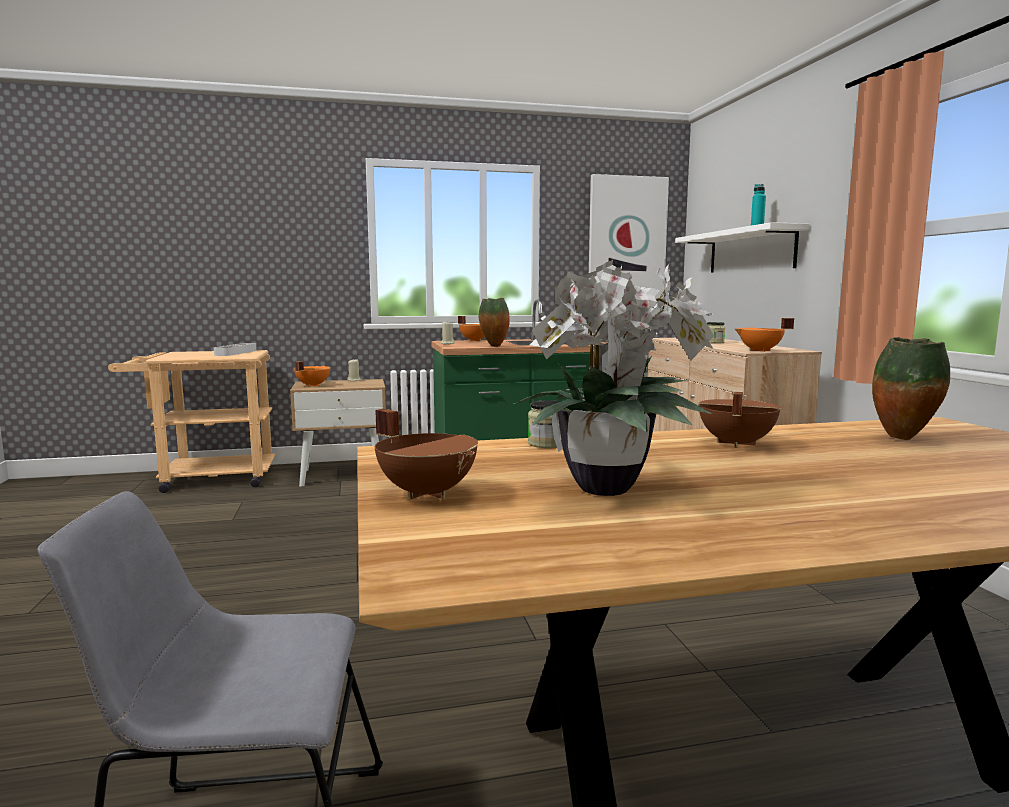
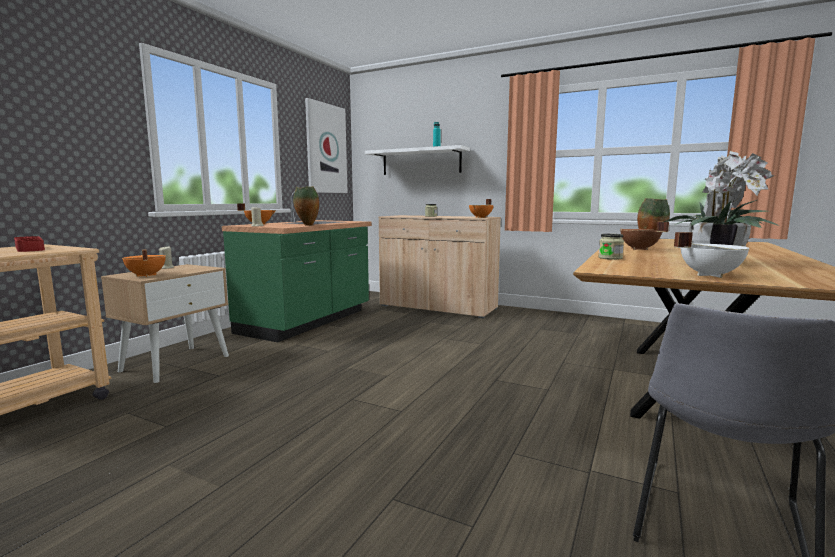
camera: 50 degrees left, 0 degrees up
grey tray [214,343,257,356] -> red tray [14,236,45,252]
brown cooking pot [375,409,478,499] -> white cooking pot [674,232,750,278]

